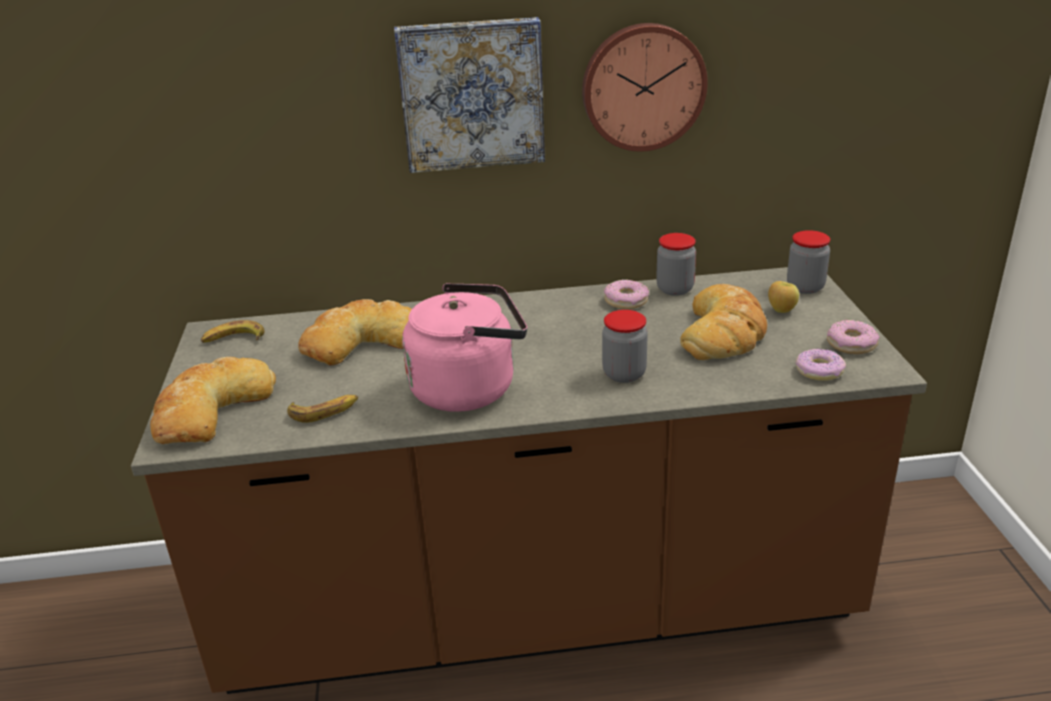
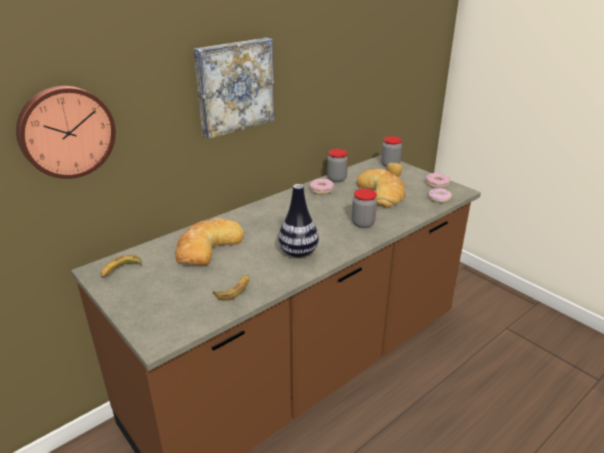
camera: 35 degrees left, 0 degrees up
bread [150,357,276,444] -> none
pink kettle [402,283,527,412] -> vase [278,184,319,257]
wall clock [582,23,708,152] -> wall clock moved to [16,86,116,179]

